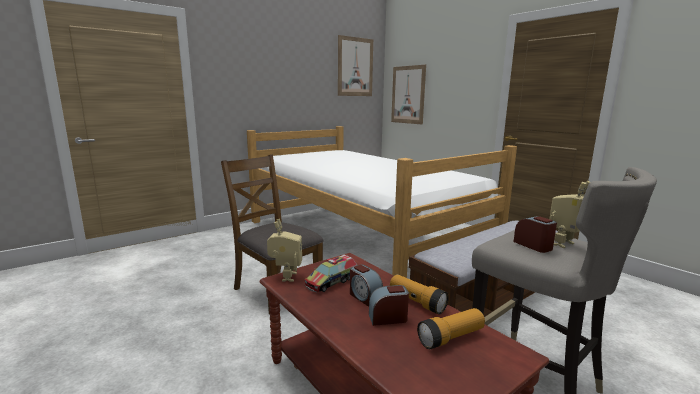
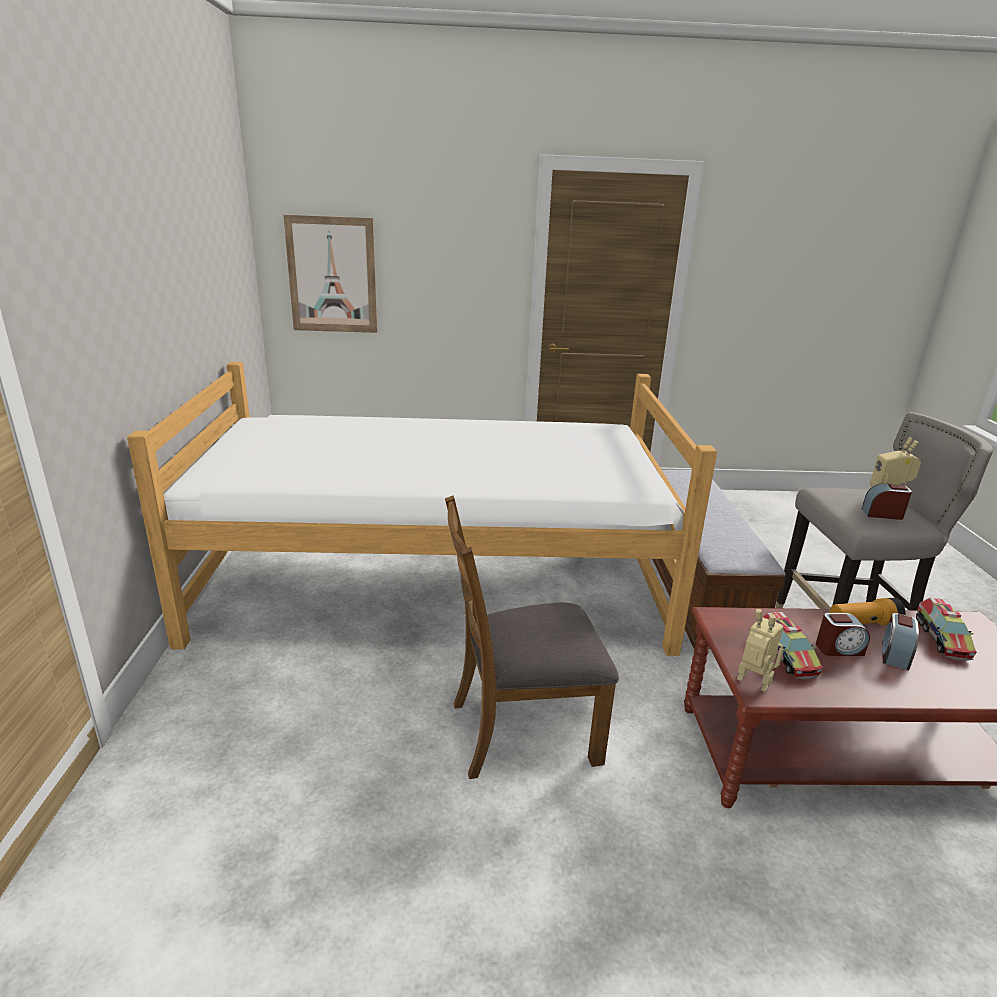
camera: 55 degrees left, 10 degrees up
picture [338,35,373,96] -> none
flashlight [417,308,485,349] -> toy truck [916,598,977,661]

